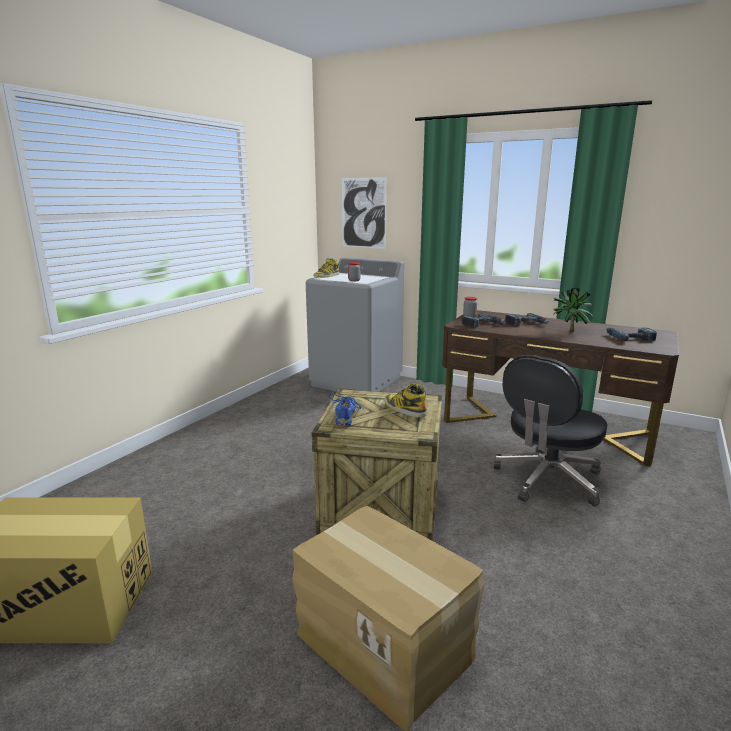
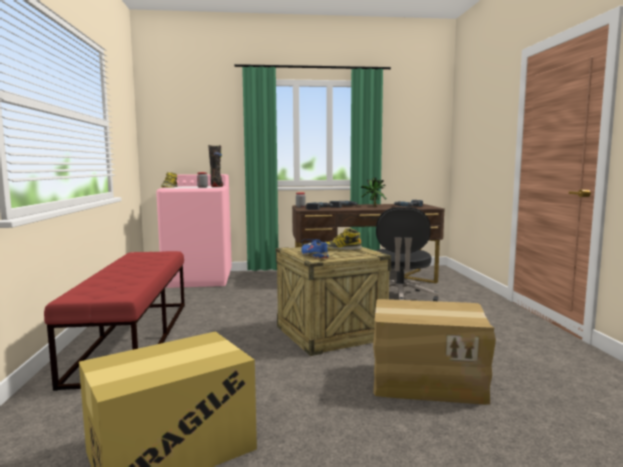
camera: 35 degrees left, 10 degrees down
grey washing machine [306,257,404,392] -> pink washing machine [156,174,232,288]
picture [342,177,387,249] -> none
none -> red bench [44,251,185,391]
none -> black boot [208,145,223,187]

